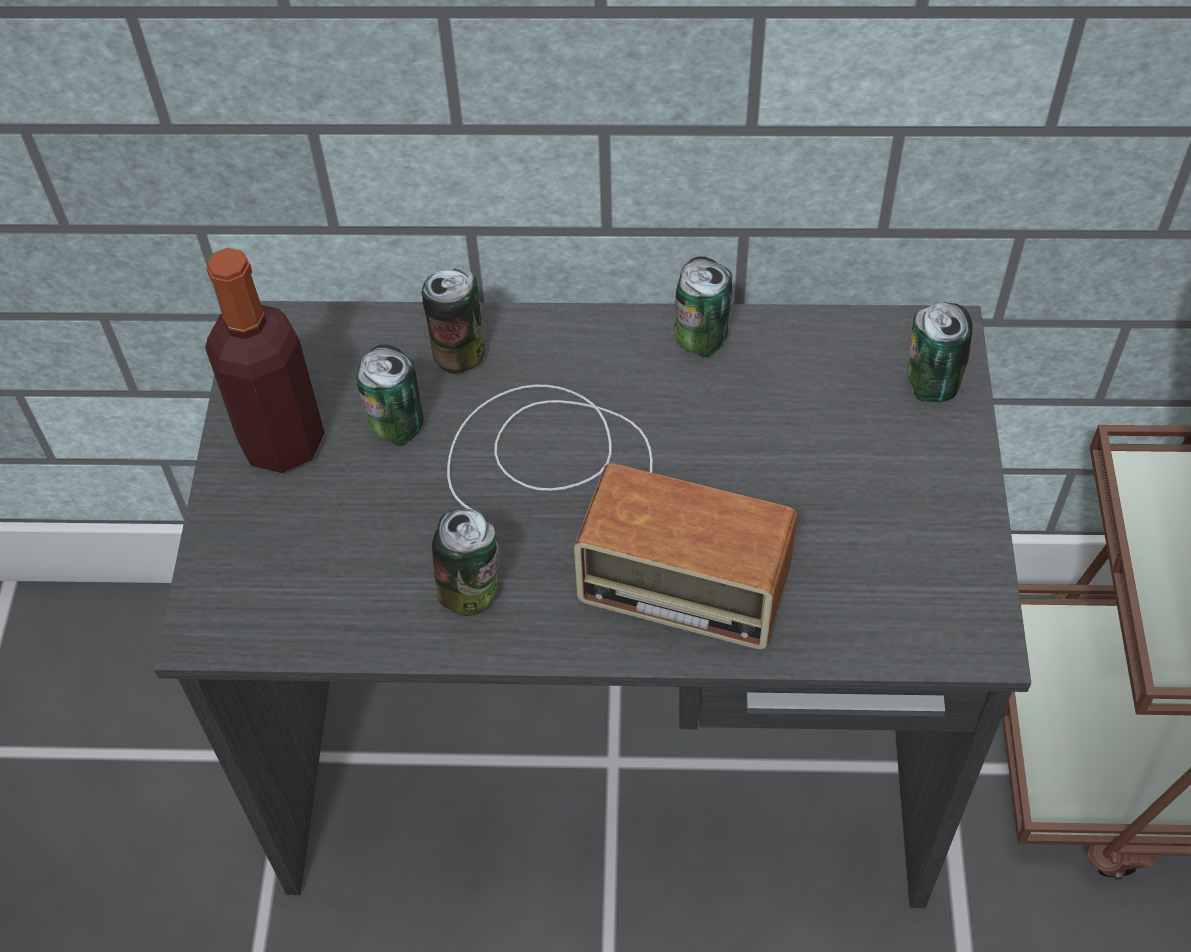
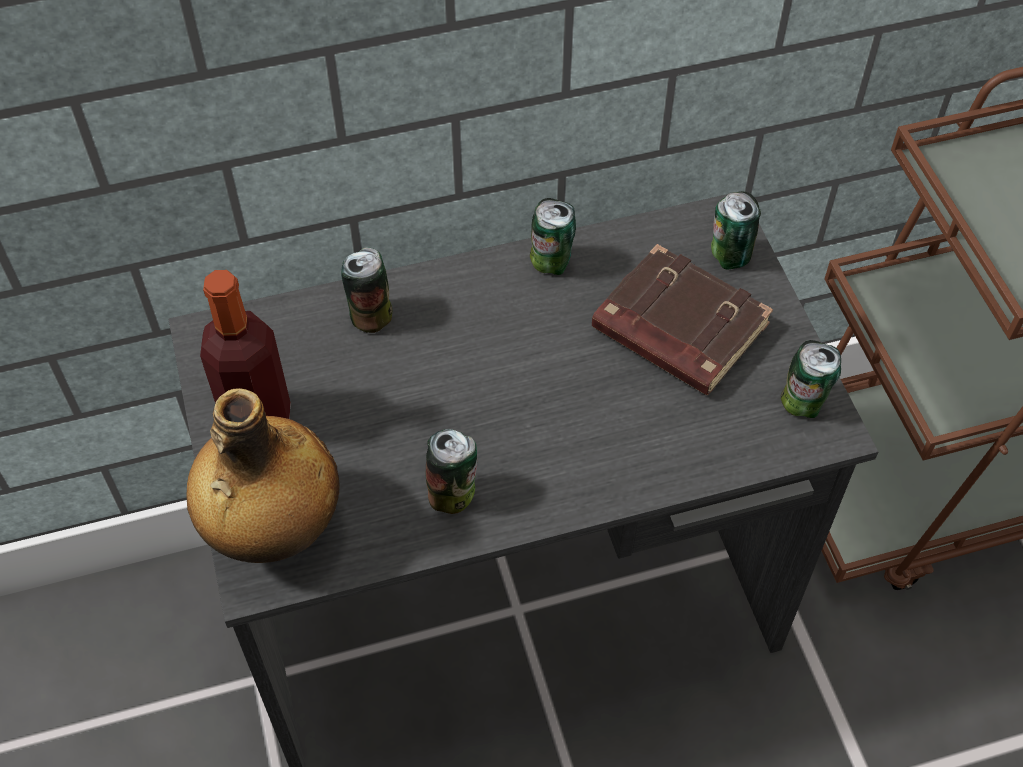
camera: 20 degrees left, 0 degrees up
can [356,344,424,446] -> can moved to [781,340,841,418]
radio [447,385,797,649] -> none
none -> bottle [186,388,340,563]
none -> brown book [592,244,773,395]

